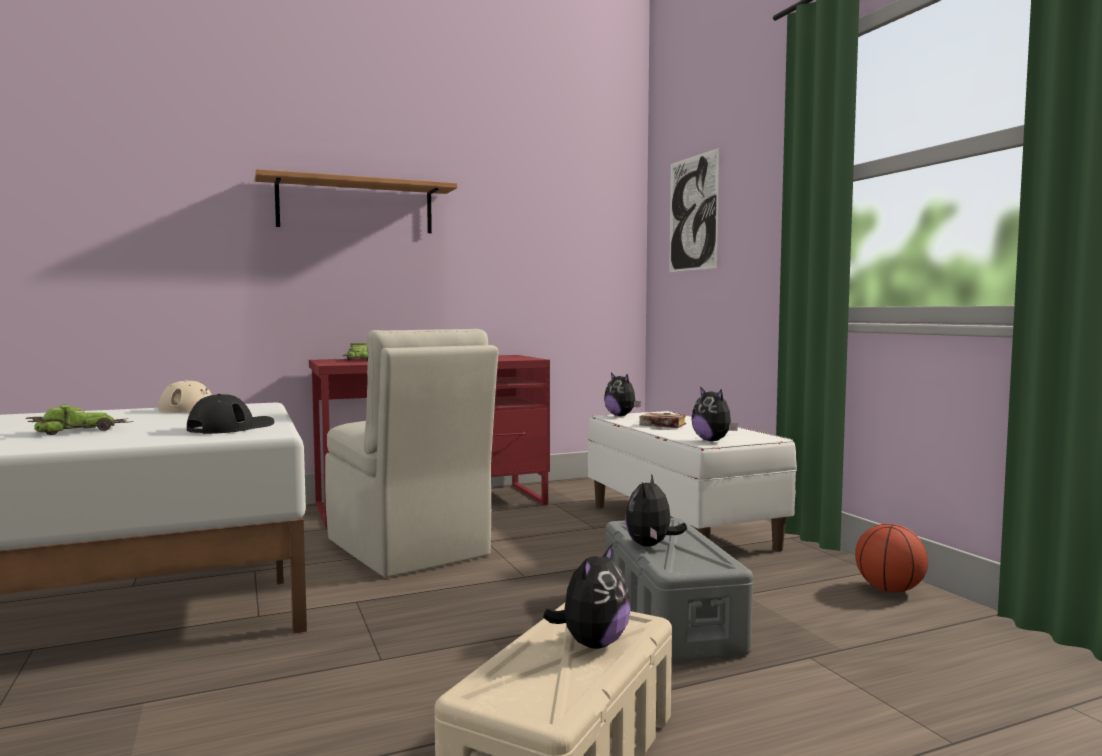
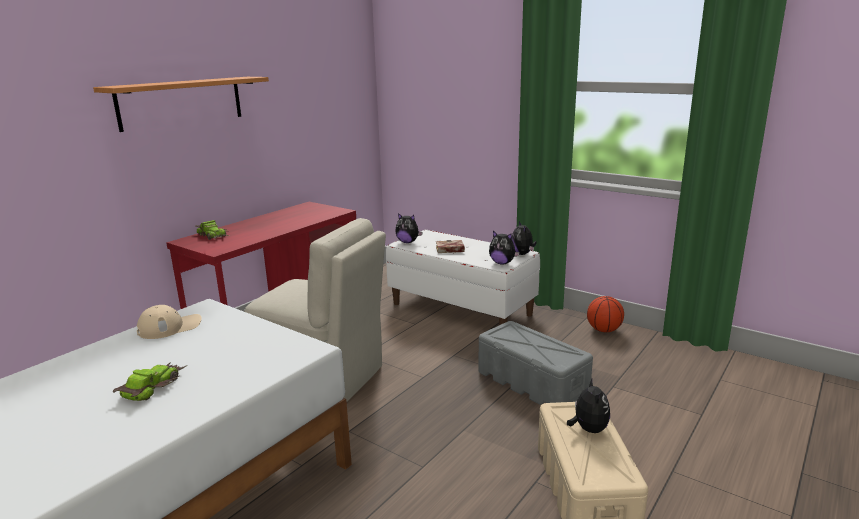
camera: 30 degrees left, 15 degrees up
black cap [187,394,275,434] -> none
plush toy [625,474,687,547] -> plush toy moved to [511,221,537,255]
picture [669,148,719,272] -> none

